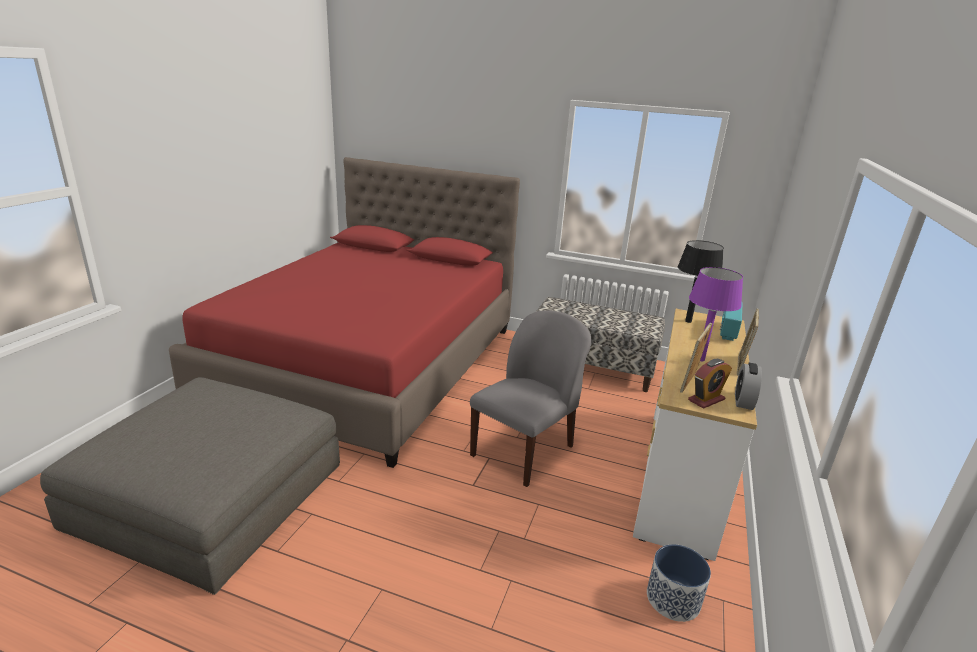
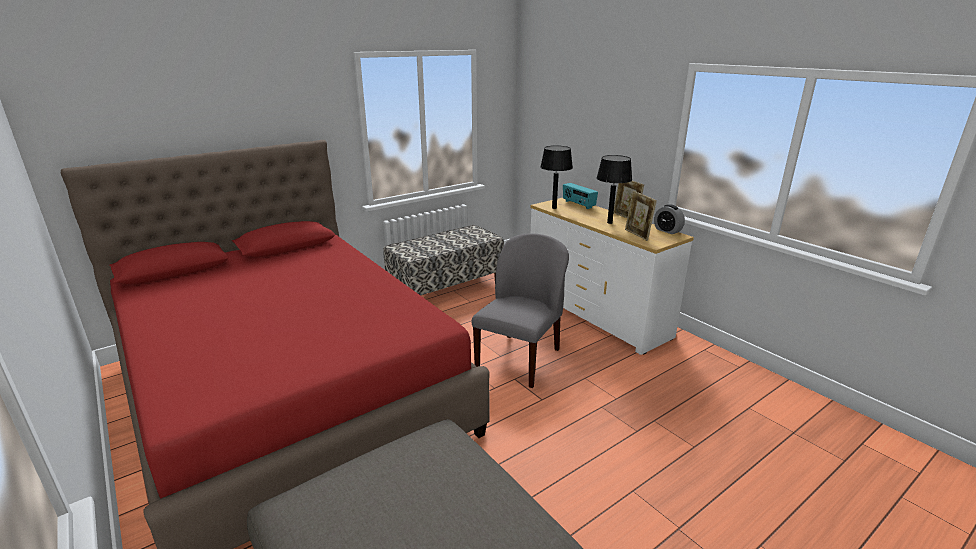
camera: 55 degrees left, 0 degrees up
grey chair [470,310,592,487] -> grey chair turned 45 degrees clockwise [471,233,569,388]
planter [647,544,711,622] -> none
alarm clock [688,359,732,409] -> none
purple table lamp [689,267,743,361] -> black table lamp [596,155,632,224]

